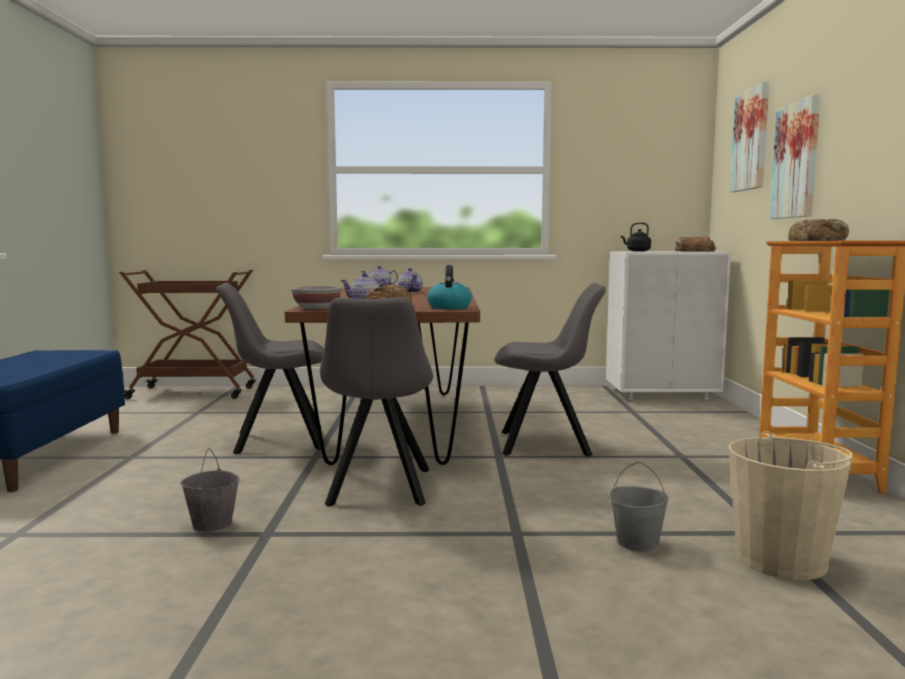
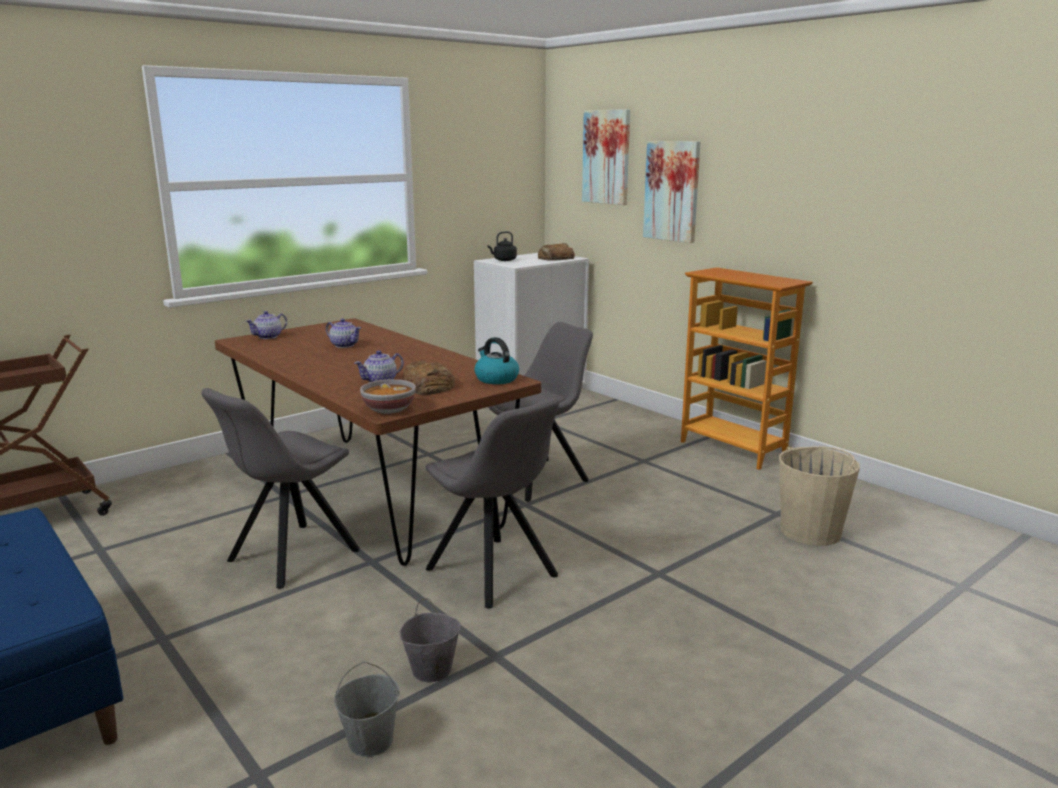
camera: 40 degrees left, 10 degrees up
grey bucket [609,462,669,552] -> grey bucket moved to [334,662,400,757]
bread [788,219,849,241] -> none

